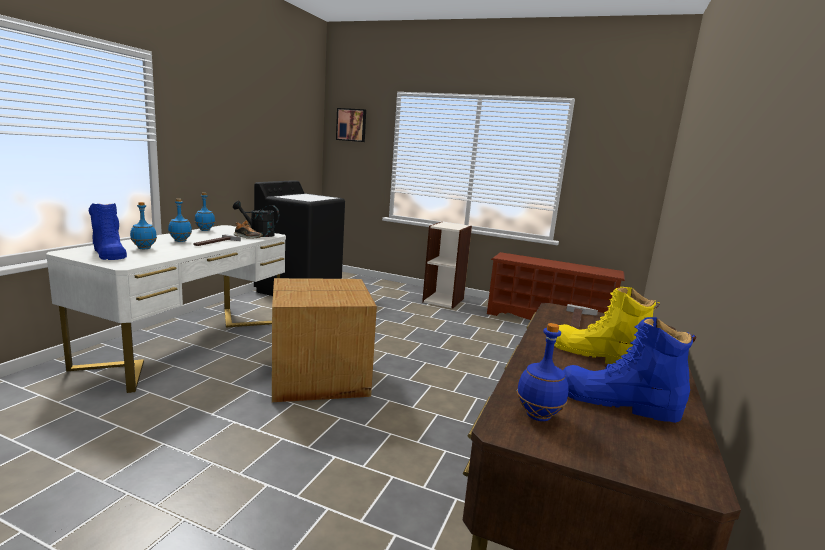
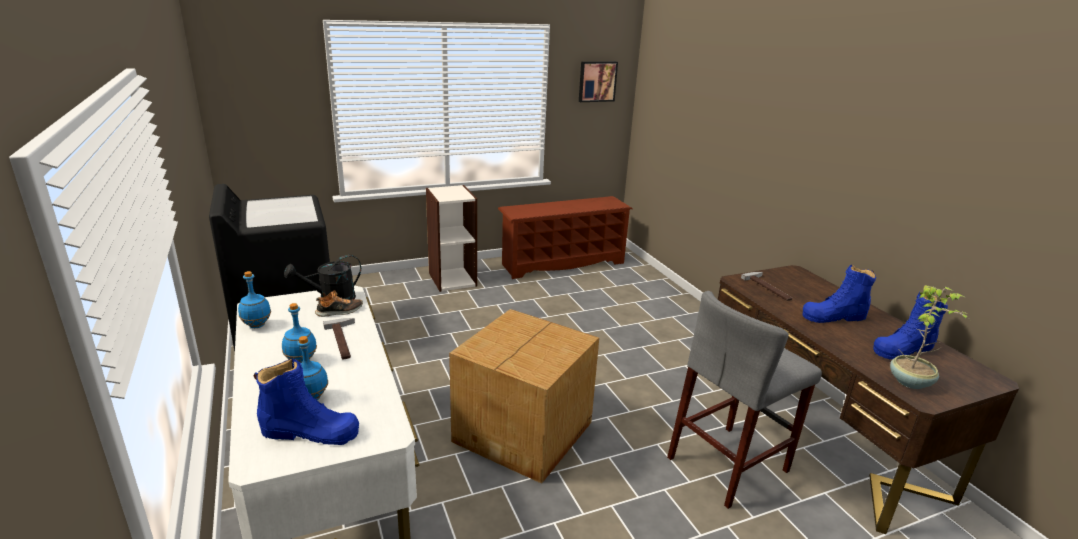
camera: 45 degrees left, 10 degrees up
picture [336,108,366,142] -> picture moved to [579,61,618,102]
blue bottle [517,323,569,421] -> potted plant [890,285,967,389]
yellow boot [554,287,660,364] -> blue boot [803,265,876,323]
none -> grey stool [667,291,822,509]

